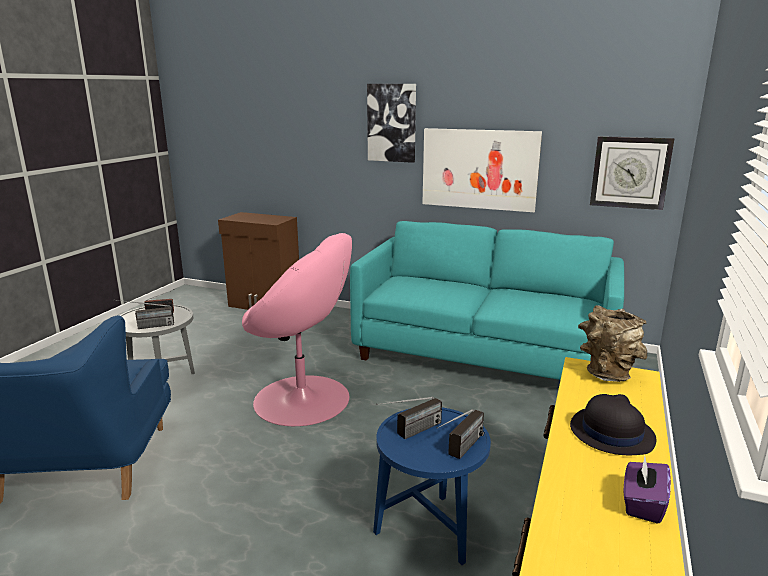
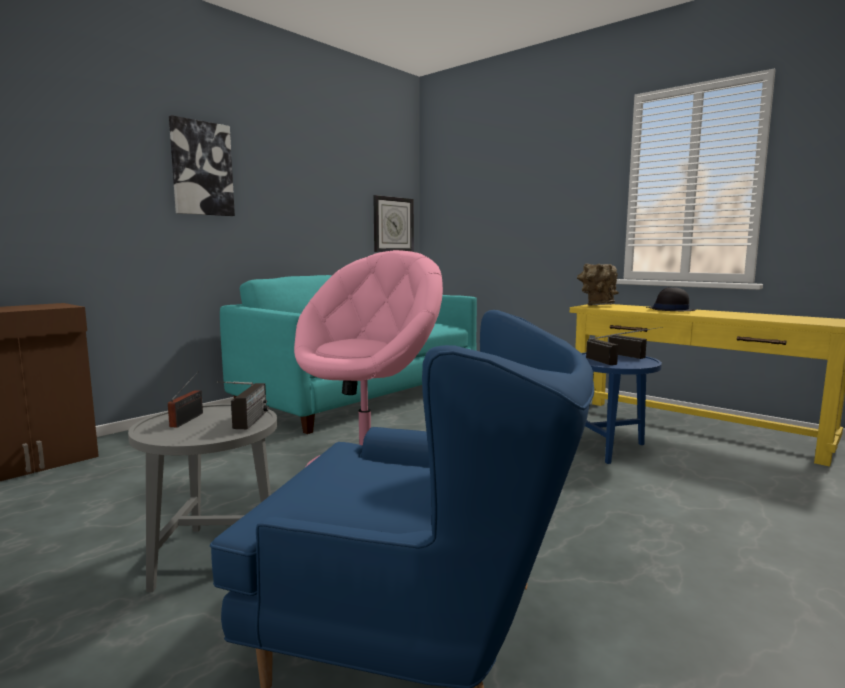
camera: 70 degrees left, 10 degrees down
picture [422,128,542,212] -> none
purple tissue box [624,456,671,524] -> none

